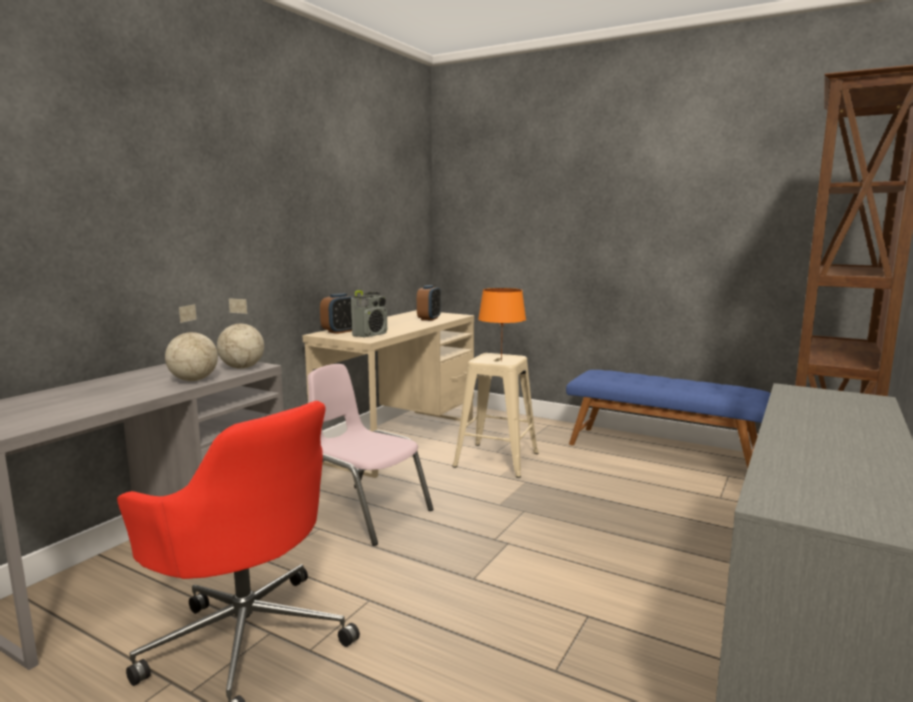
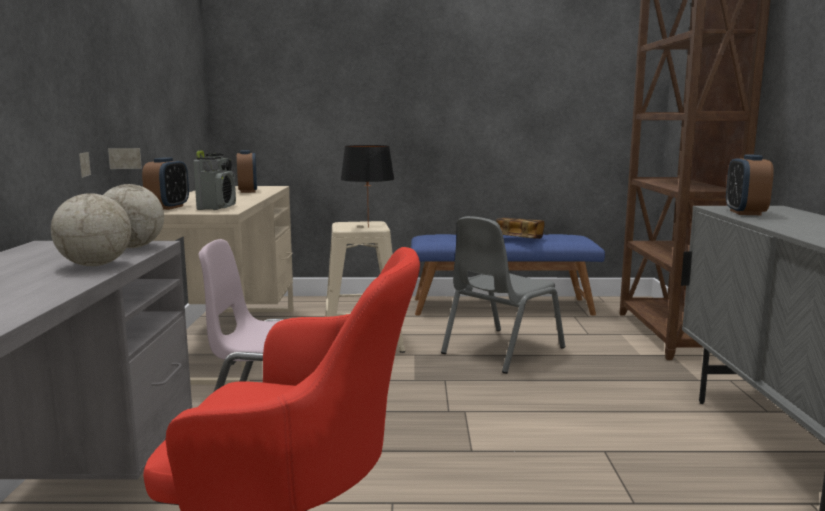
camera: 30 degrees left, 0 degrees up
orange table lamp [478,288,526,362] -> black table lamp [340,145,394,228]
none -> grey chair [441,216,565,374]
none -> book [496,218,544,239]
none -> alarm clock [726,155,774,215]

